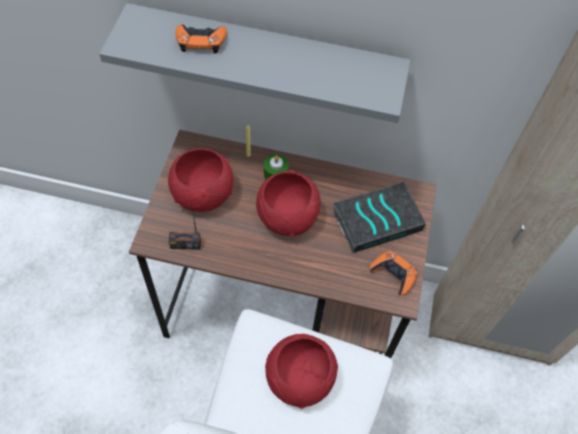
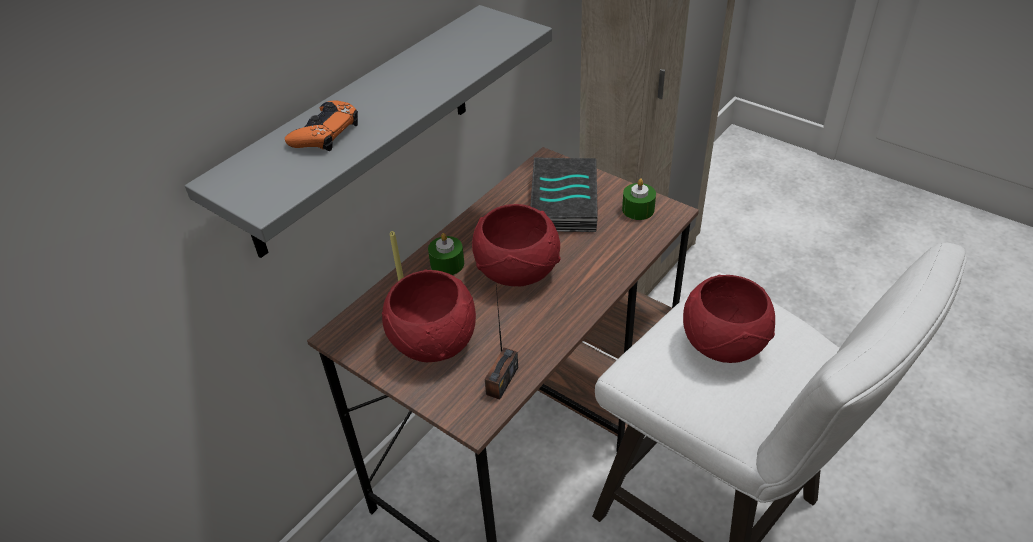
camera: 60 degrees left, 15 degrees down
orange game controller [369,251,417,295] -> green candle [622,179,656,220]

